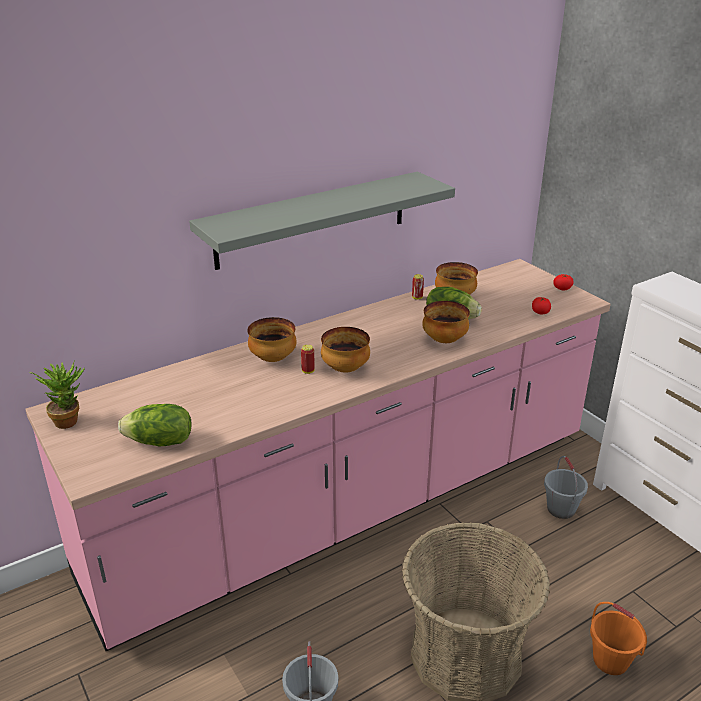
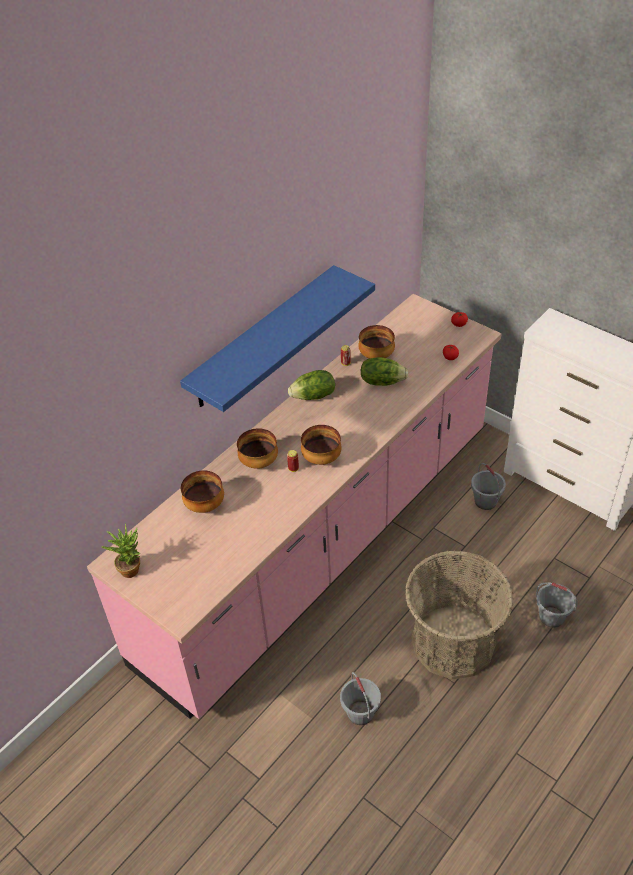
camera: 15 degrees left, 15 degrees up
lettuce [118,404,191,446] -> lettuce moved to [288,370,335,400]
grey shelf [189,172,455,270] -> blue shelf [180,265,375,412]
bowl [422,301,470,343] -> bowl moved to [181,470,224,513]
orange bucket [590,602,647,675] -> grey bucket [536,582,578,628]

